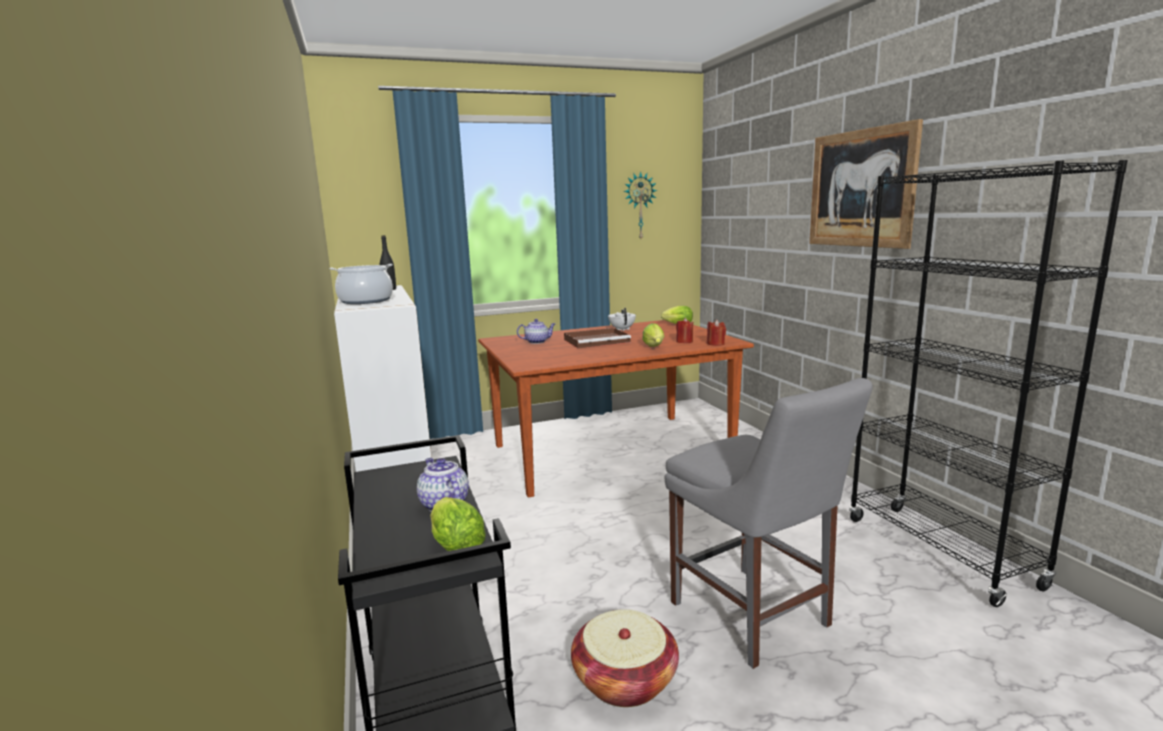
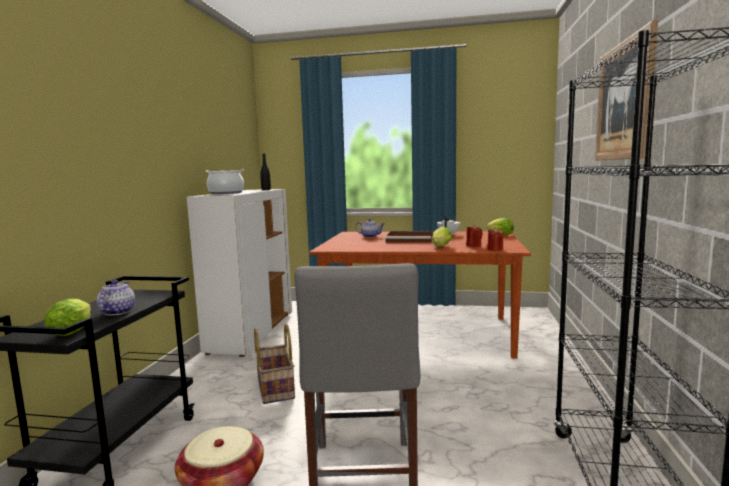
camera: 30 degrees right, 5 degrees down
wall clock [623,171,657,239] -> none
none -> basket [254,323,295,404]

